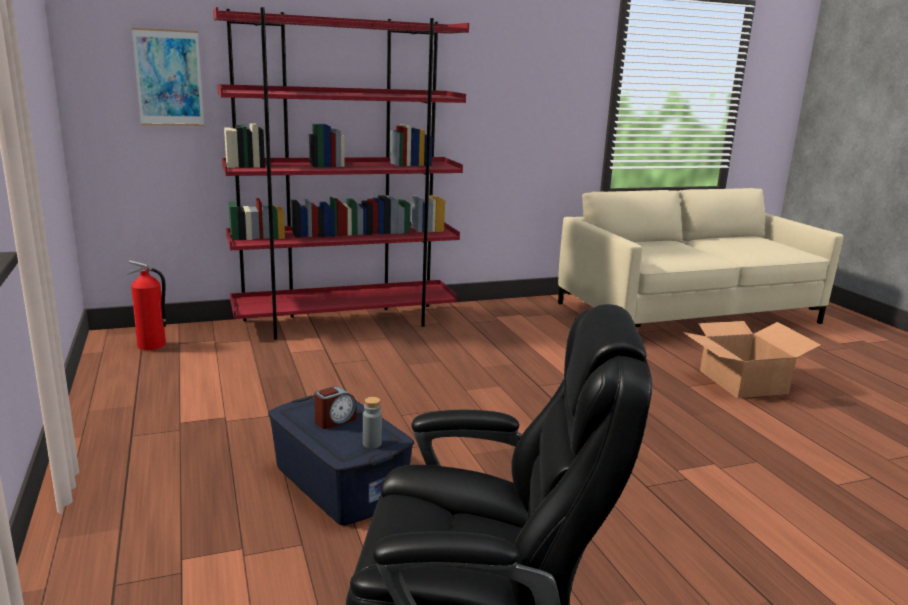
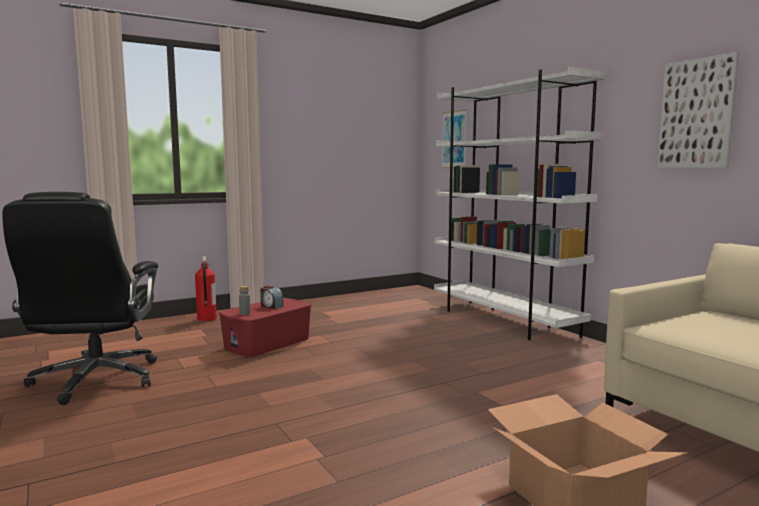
camera: 80 degrees right, 10 degrees down
fire extinguisher [127,260,166,351] -> fire extinguisher moved to [195,256,217,322]
red bookcase [213,7,469,340] -> white bookcase [434,66,605,340]
blue storage box [268,395,414,525] -> red storage box [219,298,312,357]
none -> picture [657,52,739,168]

